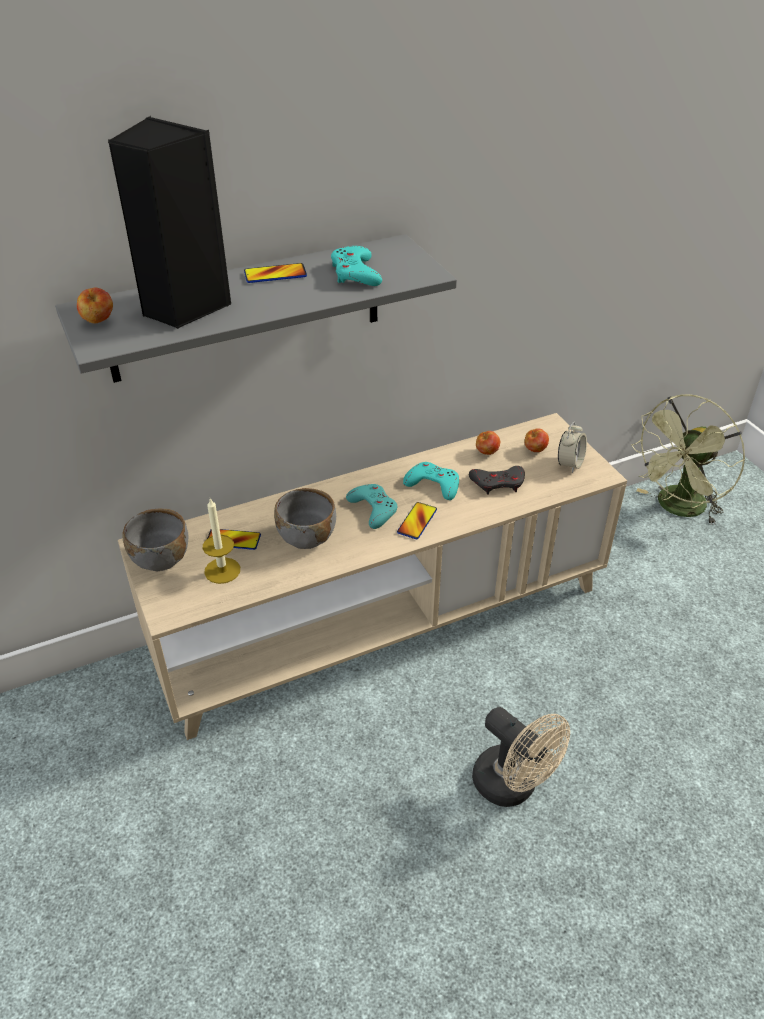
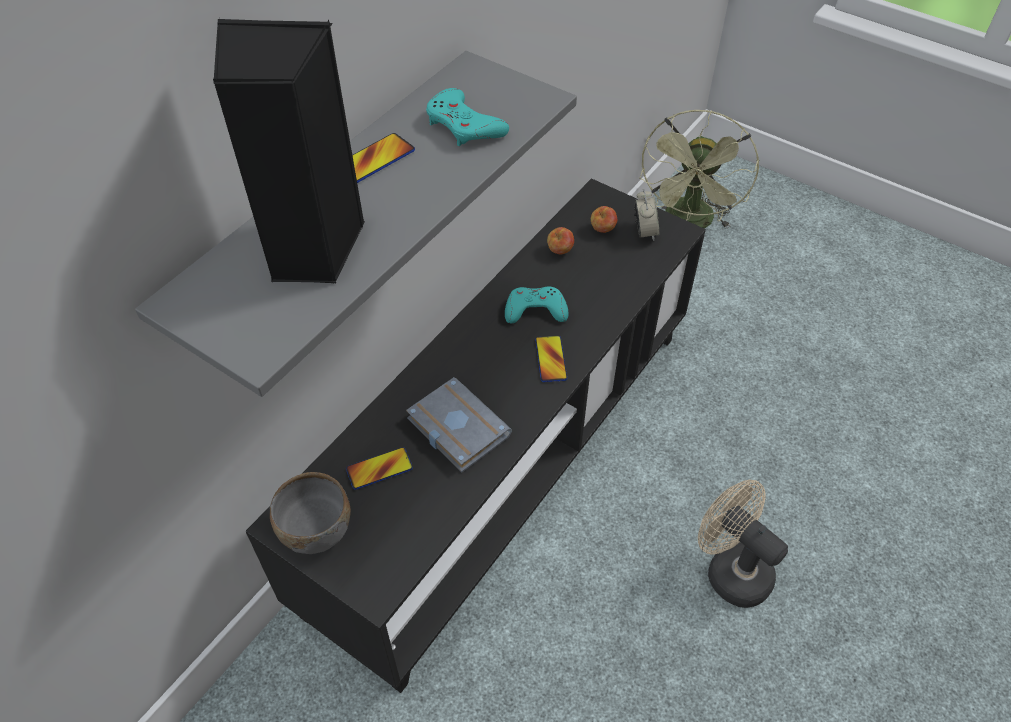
camera: 30 degrees left, 10 degrees up
apple [77,288,113,324] -> none
beige tv stand [118,413,627,740] -> black tv stand [245,178,706,693]
candle [203,498,240,584] -> none
grey bowl [274,488,336,549] -> grey book [406,377,512,472]
turquoise game controller [346,484,398,529] -> none
grey game controller [469,466,525,495] -> none
beige fan [472,707,570,807] -> beige fan turned 150 degrees counterclockwise [698,480,788,608]

